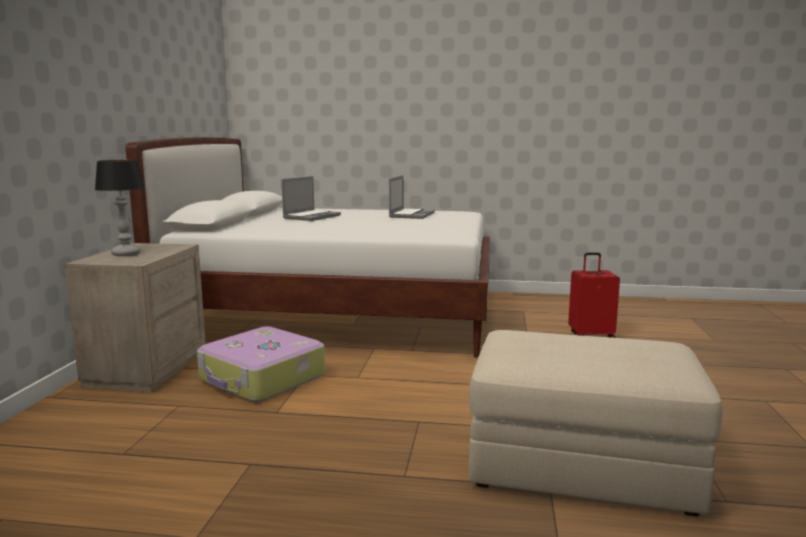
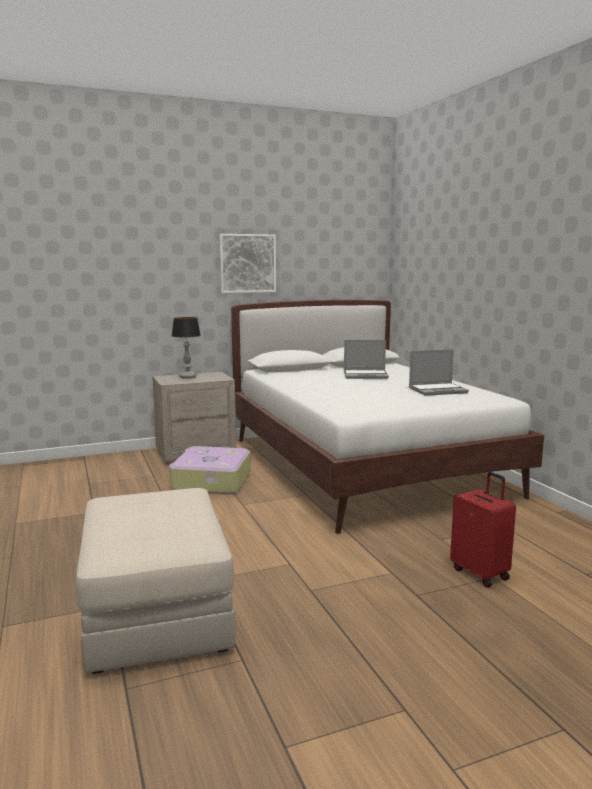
camera: 60 degrees right, 0 degrees up
none -> picture [219,234,276,293]

